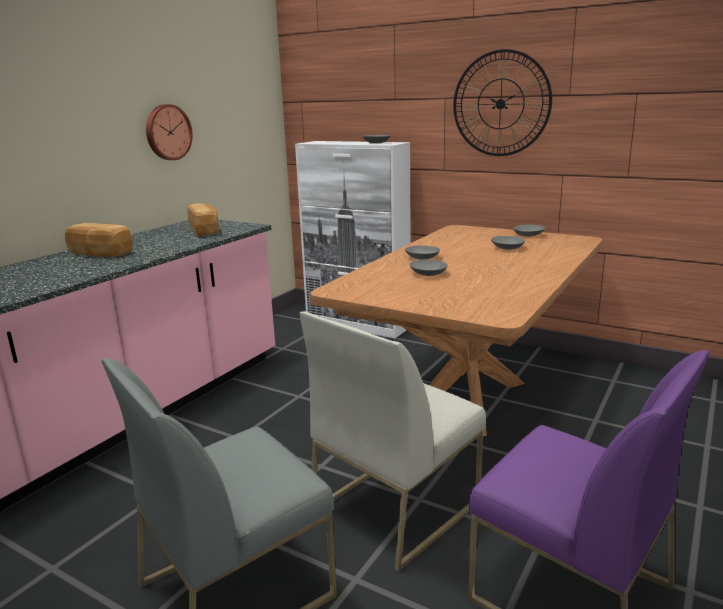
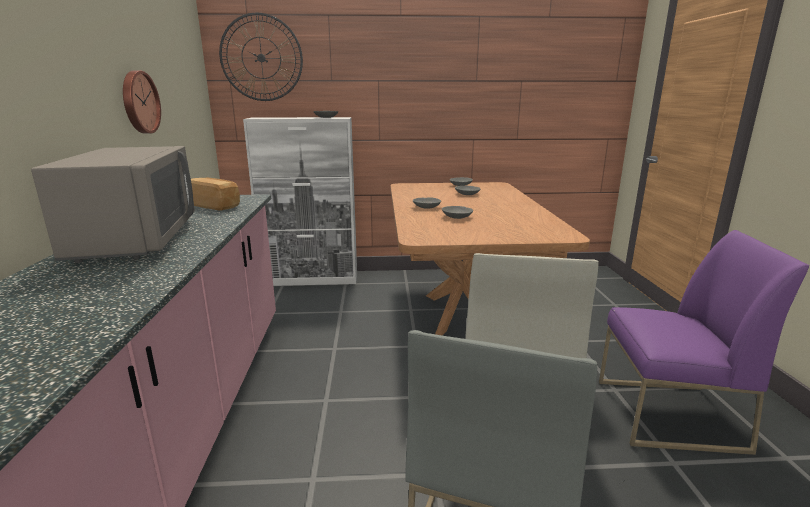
camera: 35 degrees left, 0 degrees up
bread [65,223,132,257] -> grey microwave [31,146,195,263]
wall clock [453,49,552,156] -> wall clock moved to [219,13,303,101]

